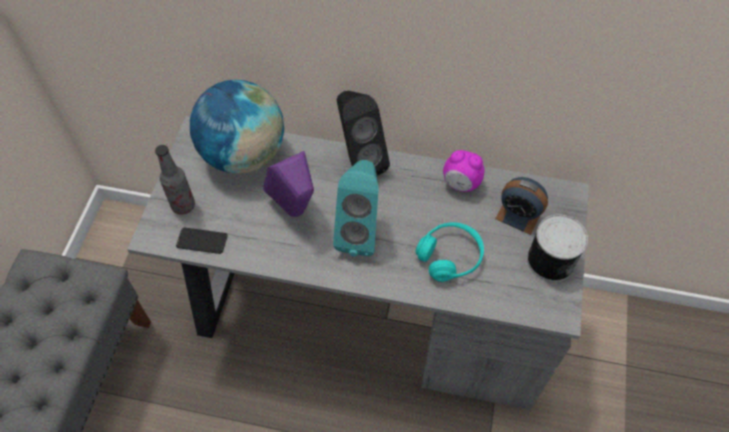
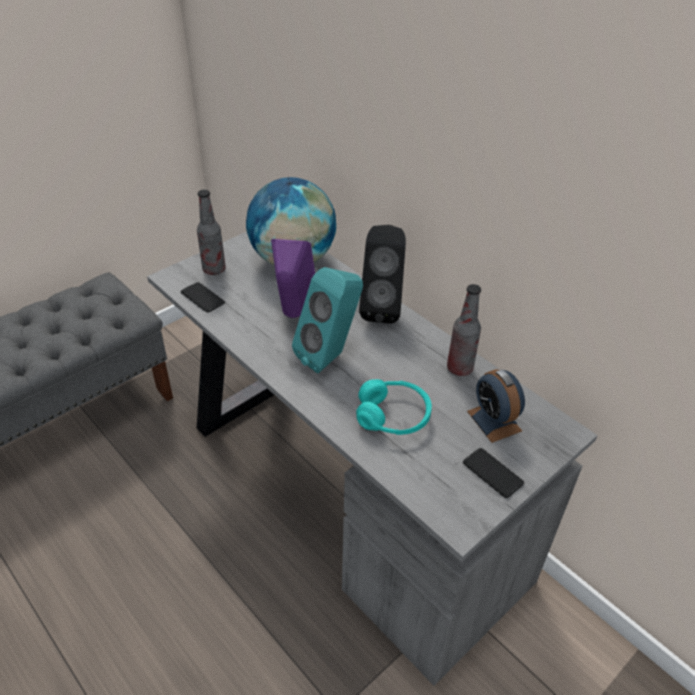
camera: 35 degrees right, 15 degrees down
alarm clock [443,150,485,192] -> bottle [447,284,481,376]
can [527,214,588,282] -> phone [463,448,524,498]

